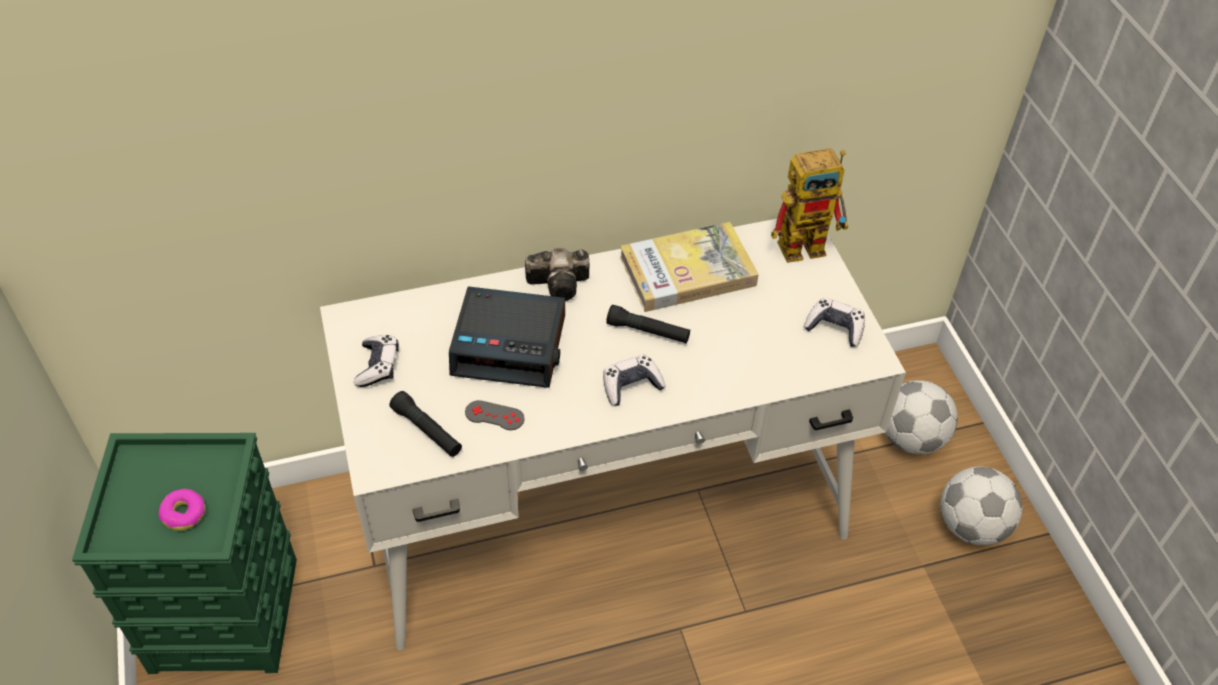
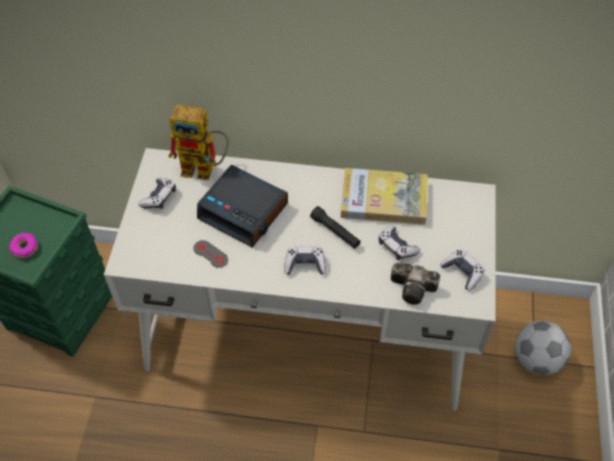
camera: 25 degrees right, 5 degrees up
black flashlight [390,391,462,457] -> none
camera [525,248,590,301] -> camera moved to [391,263,440,305]
toy robot [771,148,849,263] -> toy robot moved to [168,105,229,180]
football [941,467,1022,545] -> none
none -> game controller [379,226,420,260]

